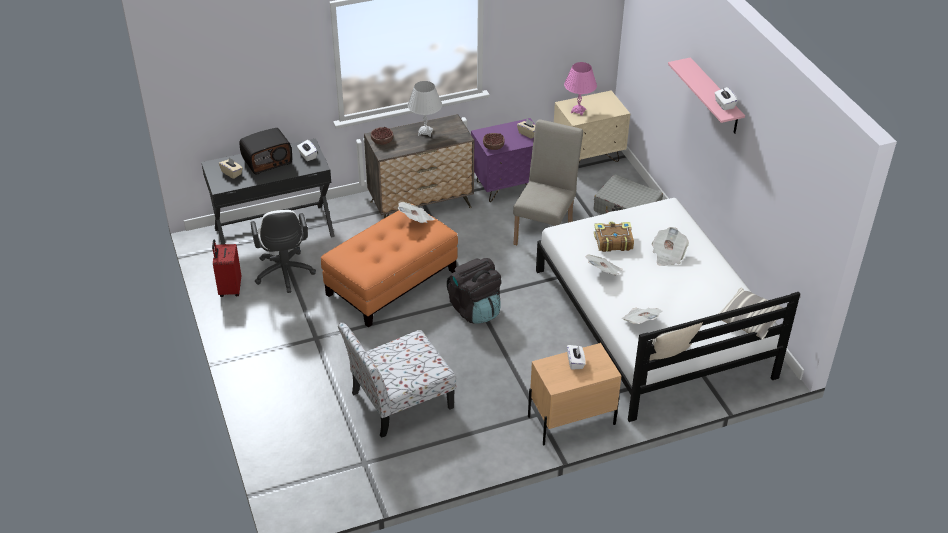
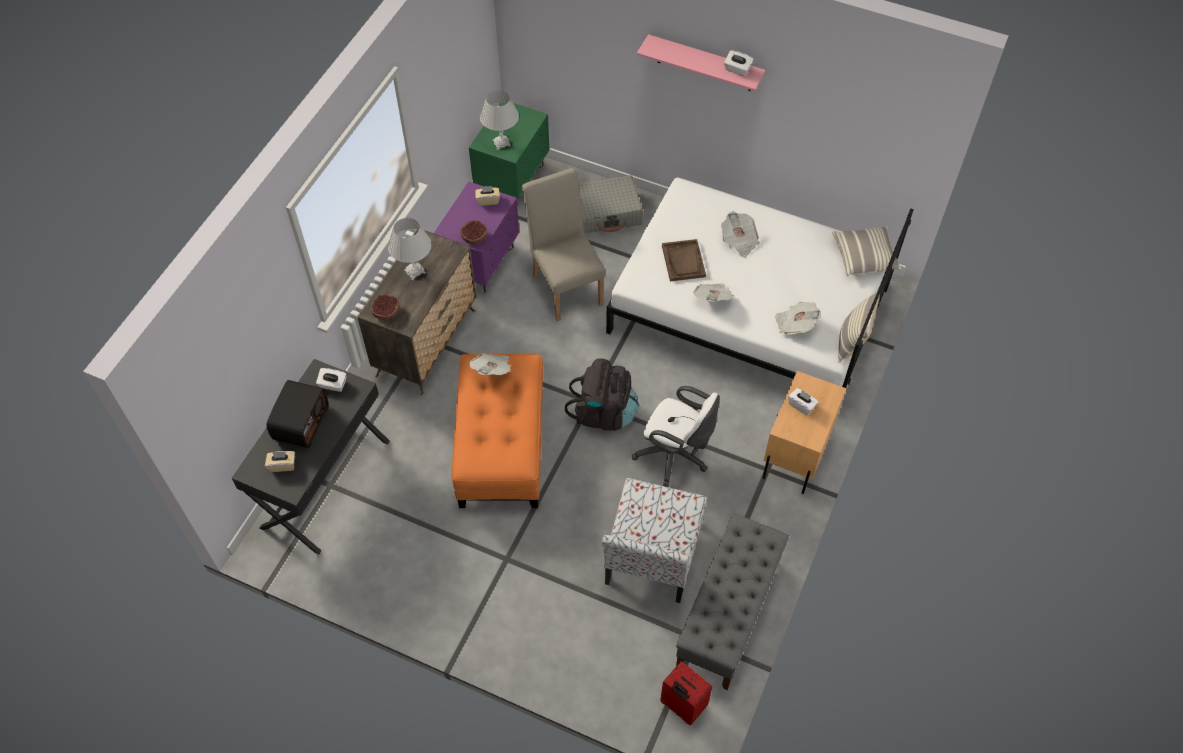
camera: 45 degrees left, 15 degrees up
red suitcase [212,239,241,297] -> red suitcase moved to [660,661,712,725]
white office chair [251,210,316,293] -> white office chair moved to [632,386,720,487]
beige nightstand [554,90,630,162] -> green nightstand [469,103,549,206]
pink table lamp [564,62,597,116] -> white table lamp [480,90,519,150]
book [594,221,634,252] -> brown tray [662,239,706,281]
none -> grey bench [676,514,789,690]

